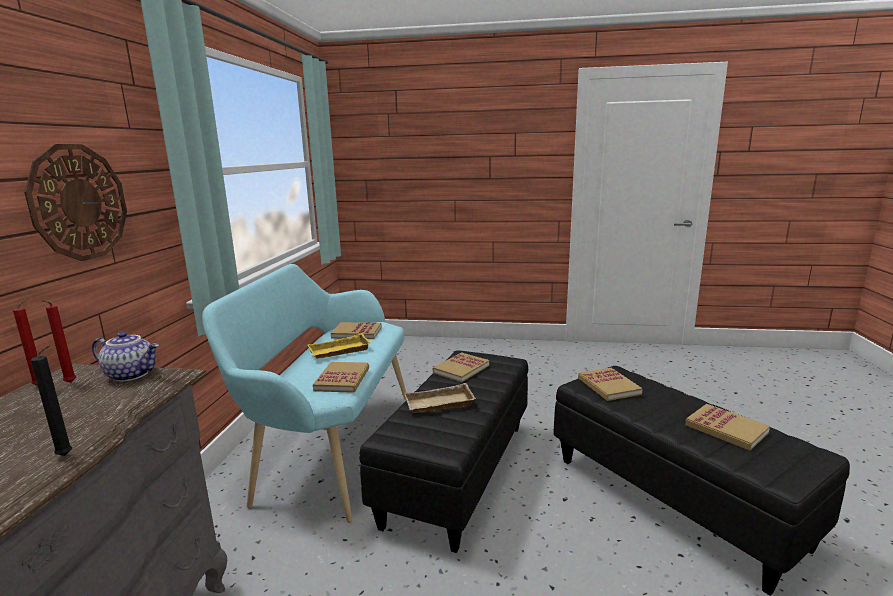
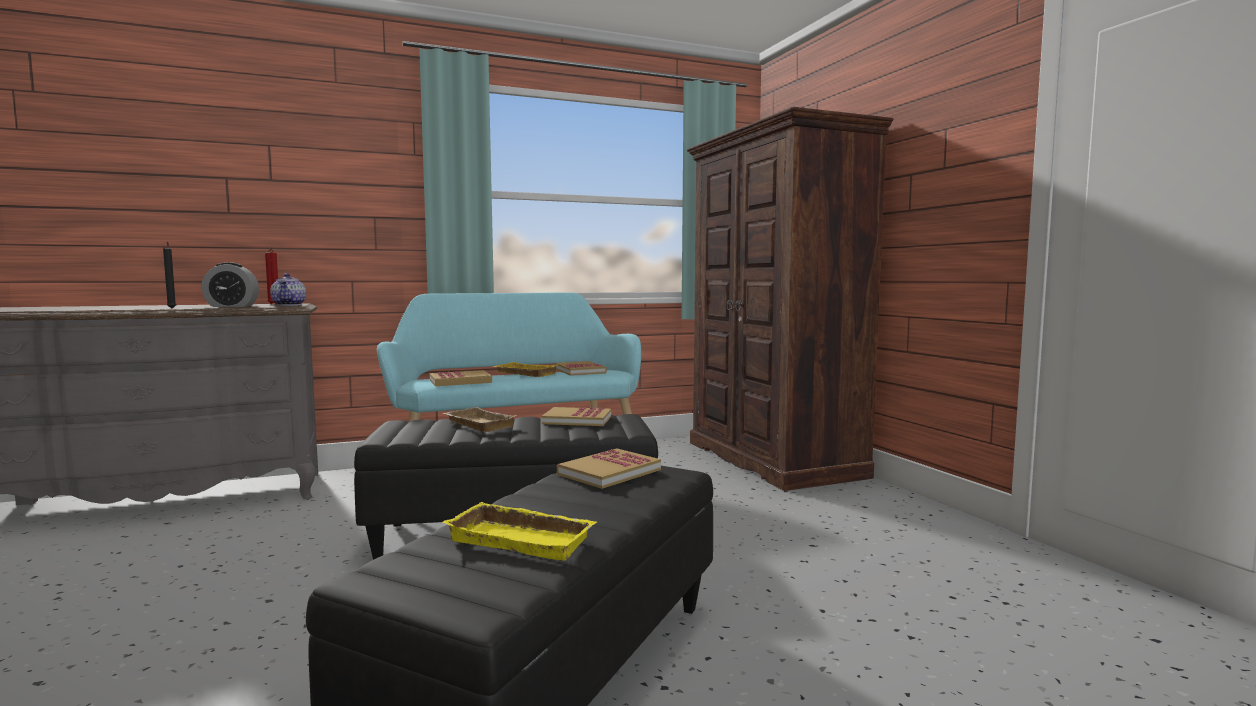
camera: 60 degrees right, 10 degrees down
wall clock [24,144,127,261] -> none
book [685,404,770,451] -> yellow tray [442,502,597,561]
none -> alarm clock [202,262,259,307]
none -> brown wardrobe [687,107,893,491]

